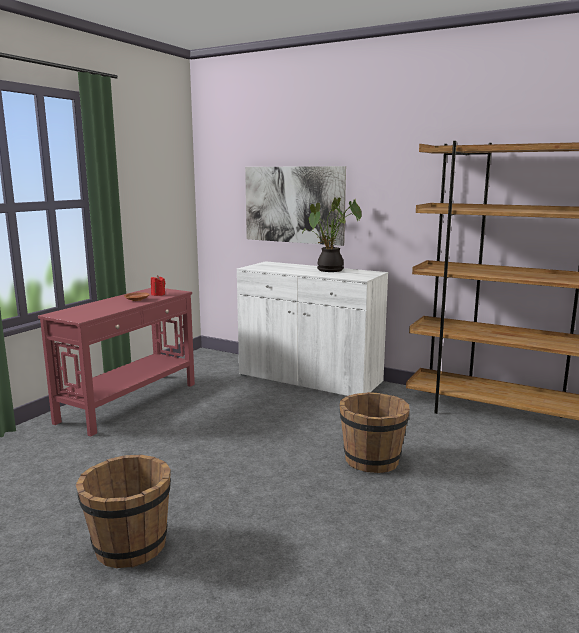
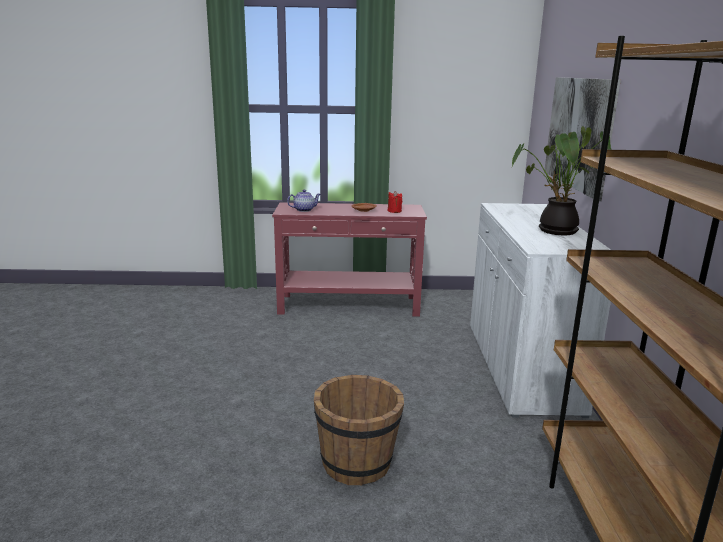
camera: 60 degrees right, 5 degrees up
brown bucket [76,454,171,568] -> none
none -> teapot [287,189,320,212]

